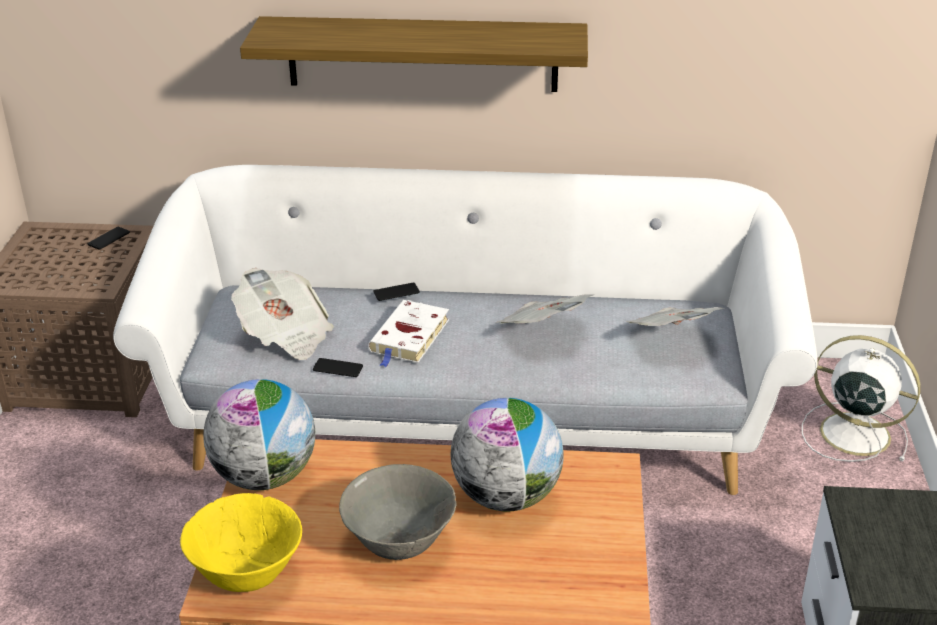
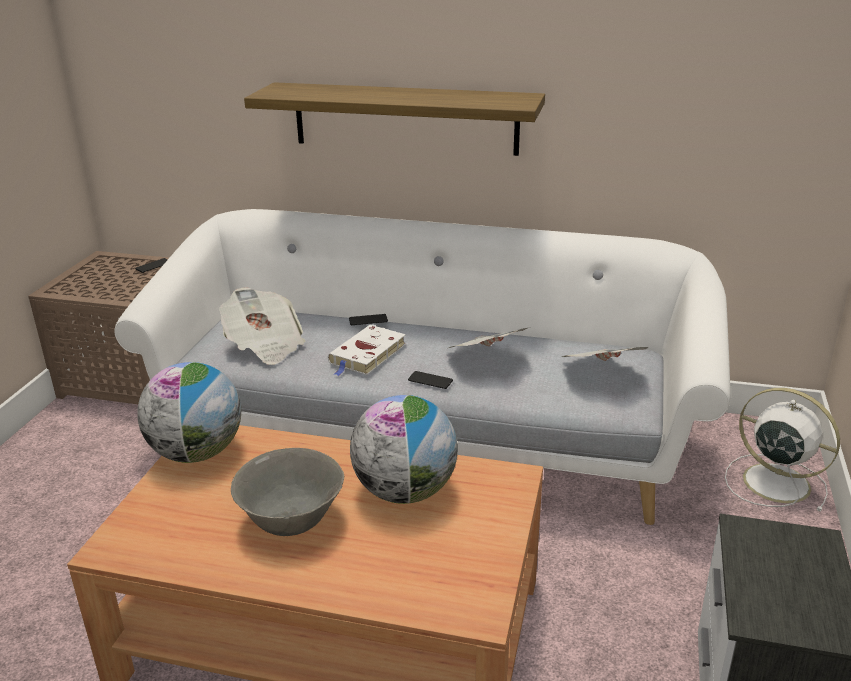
camera: 10 degrees right, 5 degrees down
yellow bowl [180,493,302,592] -> none
phone [313,358,363,377] -> phone moved to [408,371,453,389]

